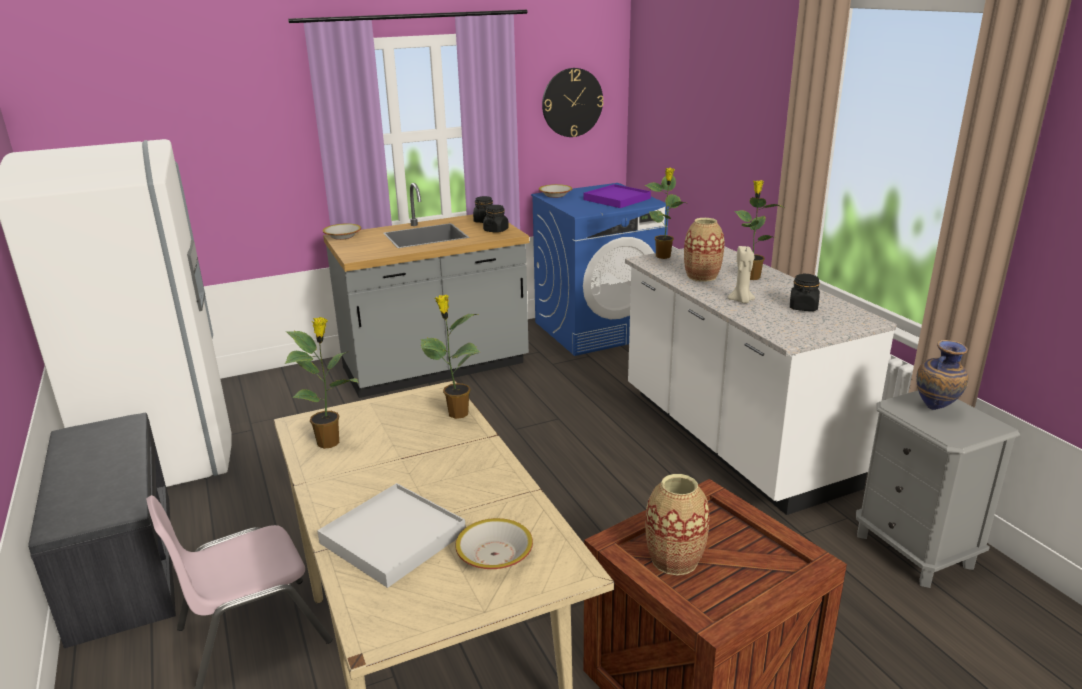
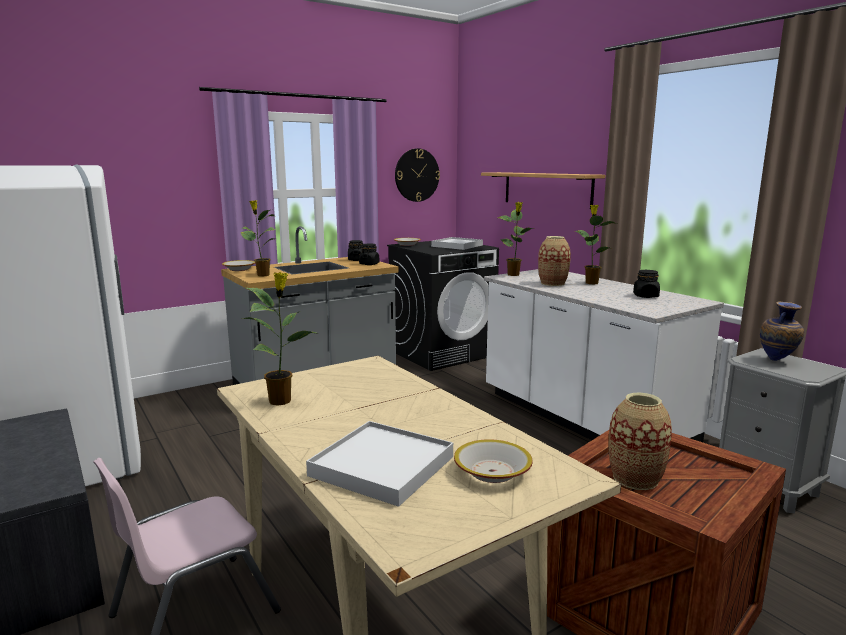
camera: 10 degrees left, 10 degrees down
potted plant [421,295,480,419] -> potted plant moved to [241,200,275,277]
blue washing machine [531,183,669,356] -> black washing machine [387,241,499,371]
purple tray [584,184,651,208] -> white tray [431,237,483,250]
beige candle [728,246,755,303] -> none
none -> shelf [481,172,605,209]

